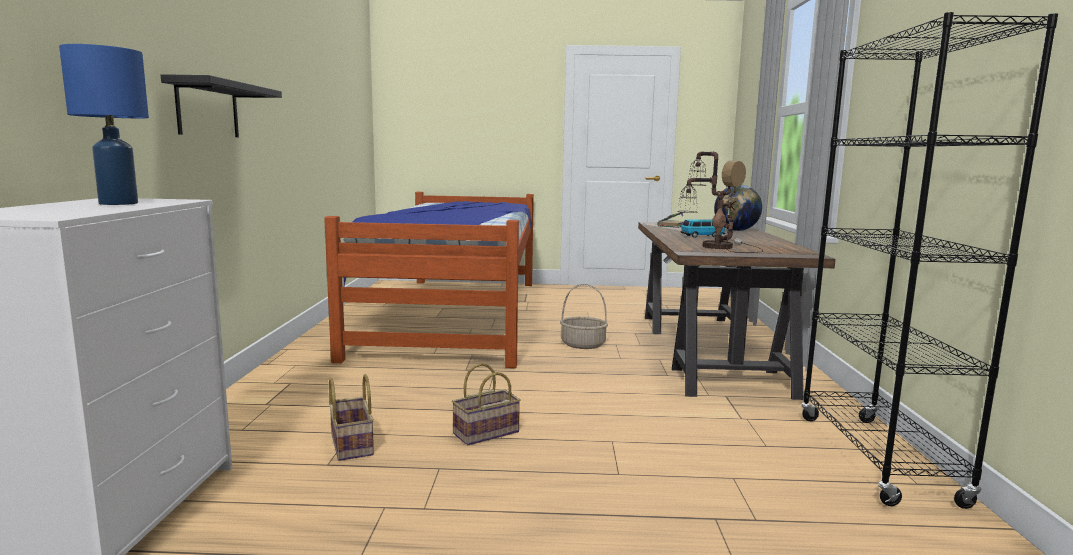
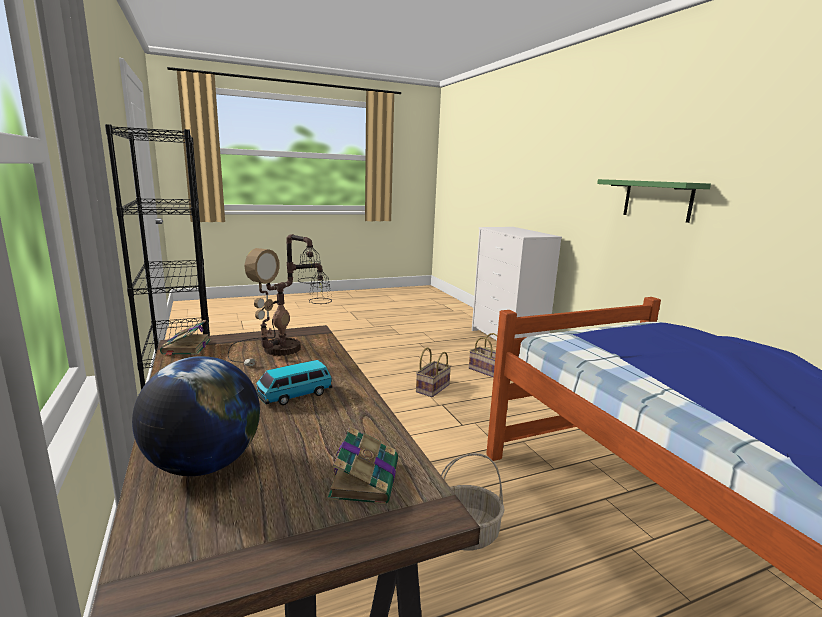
camera: 155 degrees right, 5 degrees up
blue table lamp [59,44,149,205] -> none
black shelf [161,74,282,137] -> green shelf [597,179,711,223]
none -> book [160,319,211,356]

